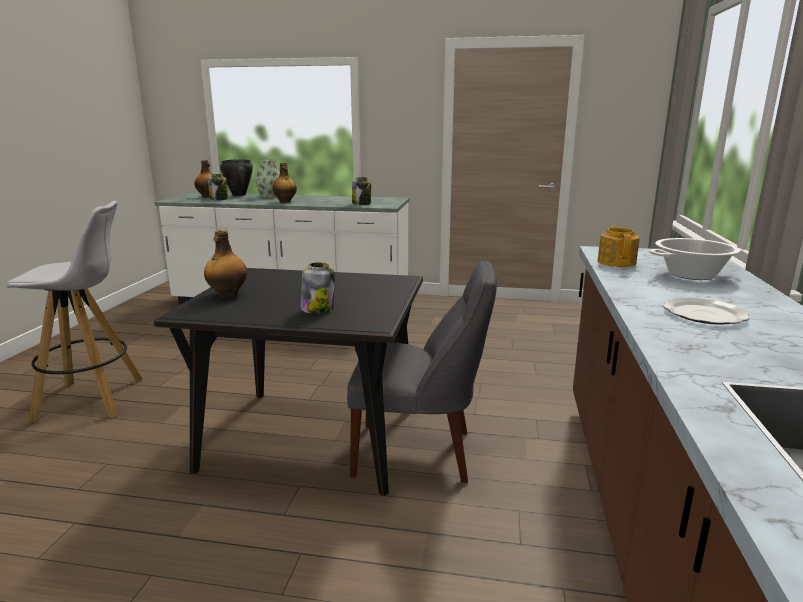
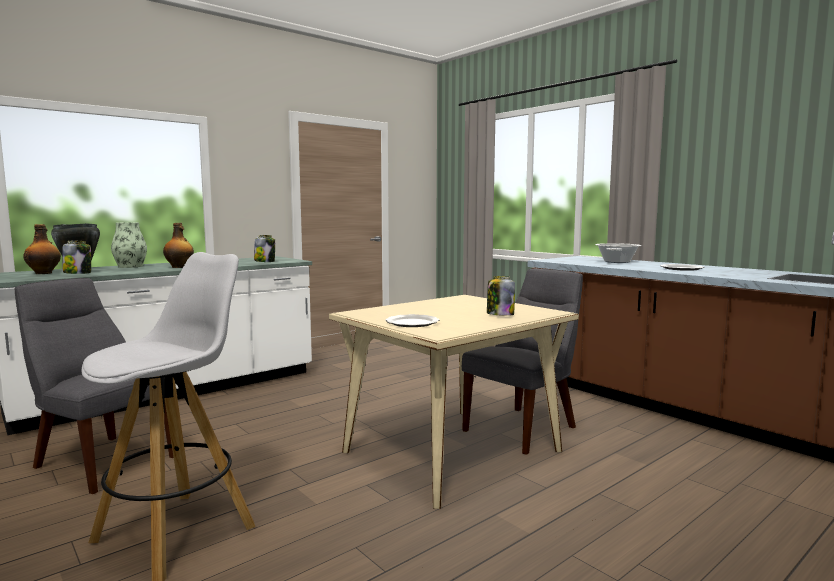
camera: 50 degrees left, 10 degrees down
black dining table [154,268,423,496] -> beige dining table [329,295,579,509]
bottle [204,230,247,298] -> plate [385,314,439,327]
teapot [597,226,640,267] -> none
none -> grey chair [15,278,174,494]

